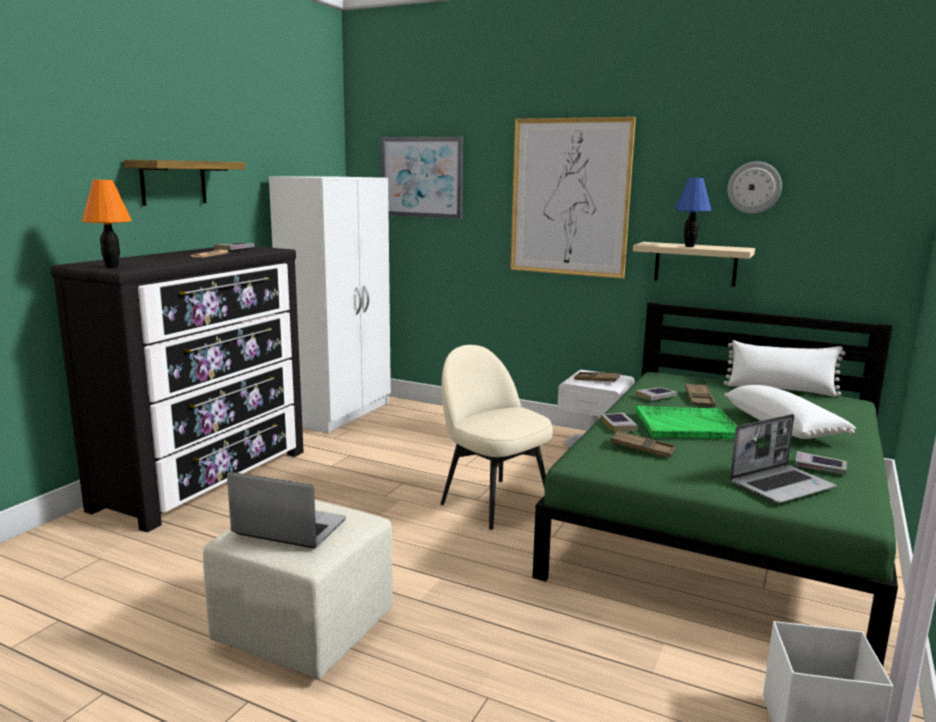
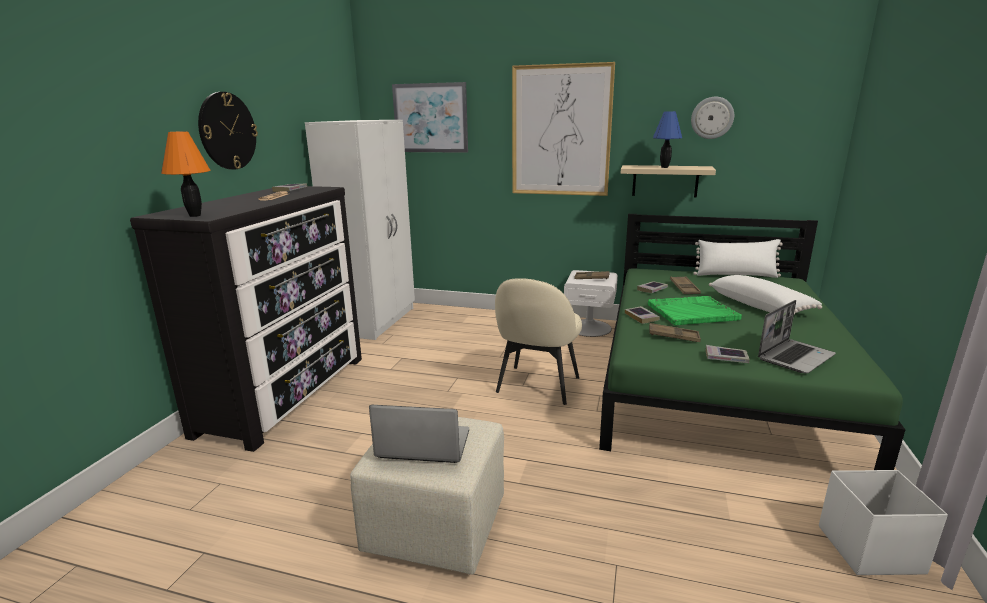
camera: 10 degrees left, 5 degrees up
shelf [124,160,245,206] -> wall clock [198,92,258,170]
beige chair [440,345,553,530] -> beige chair turned 105 degrees counterclockwise [495,278,582,405]
book [795,451,847,475] -> book moved to [706,345,750,363]

